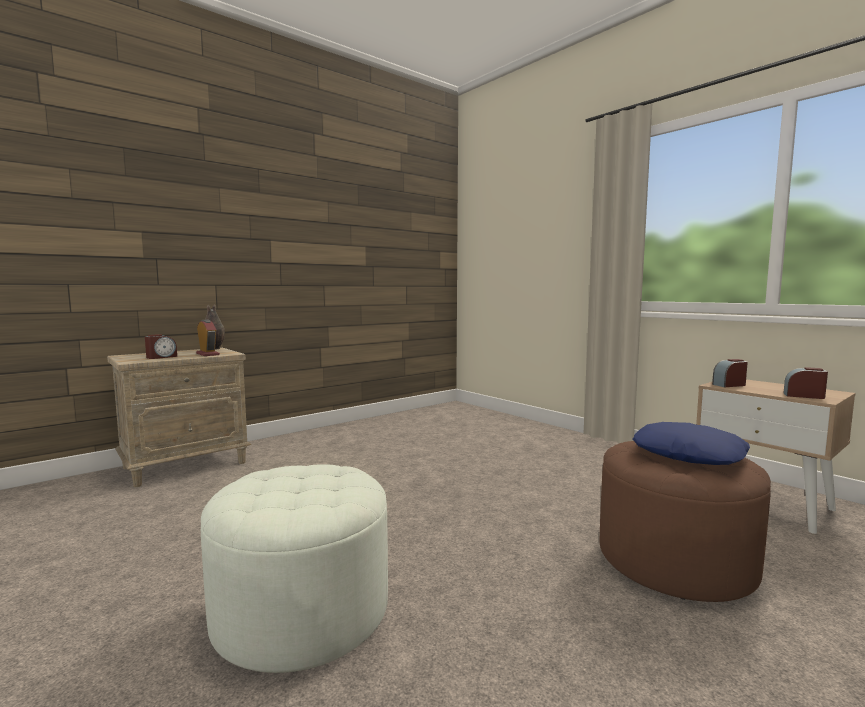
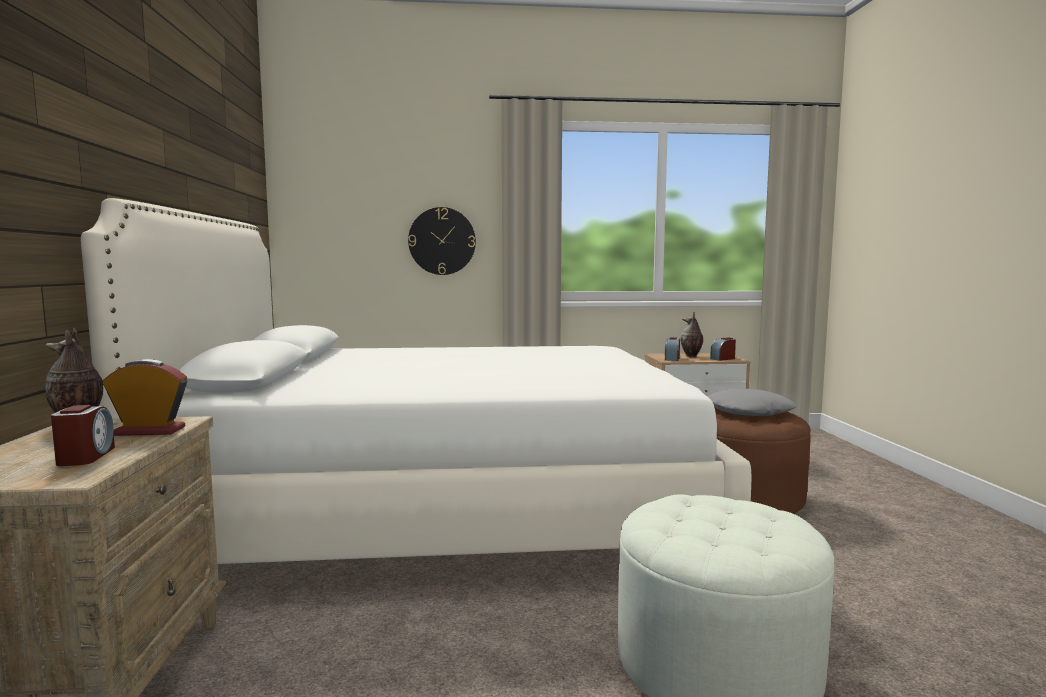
camera: 55 degrees left, 0 degrees up
blue pillow [633,422,750,465] -> grey pillow [707,389,797,416]
none -> white bed [81,198,751,564]
none -> wall clock [408,207,476,275]
none -> vase [680,311,703,357]

